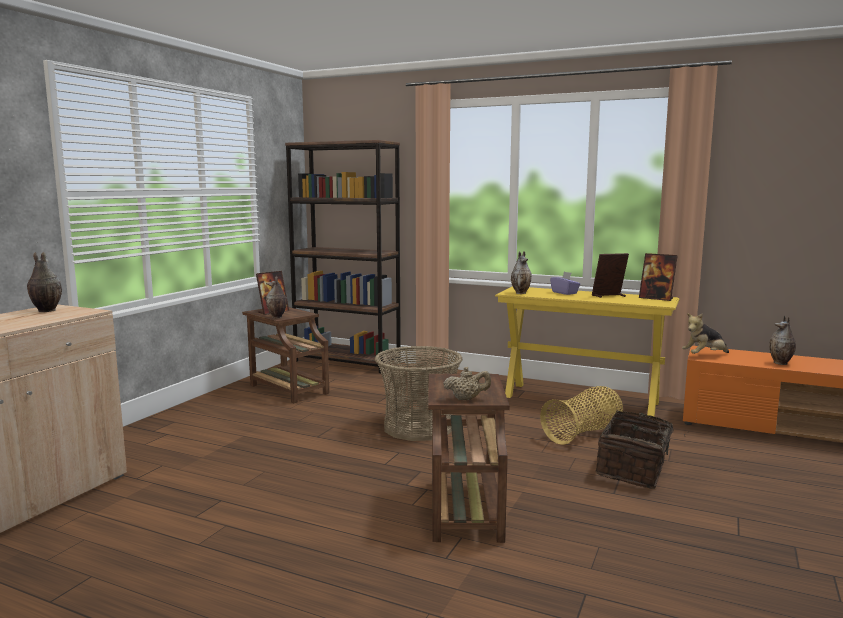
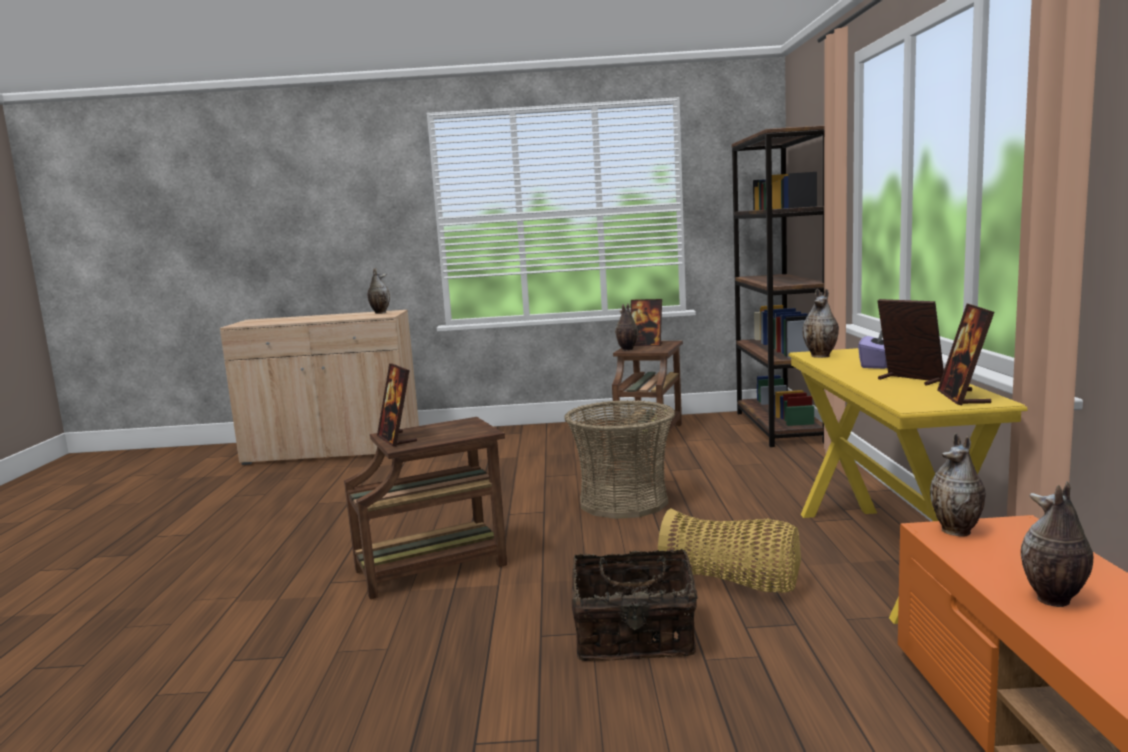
camera: 65 degrees right, 0 degrees up
beige teapot [444,367,491,400] -> picture frame [377,363,417,447]
plush toy [682,313,729,354] -> vase [930,433,985,537]

